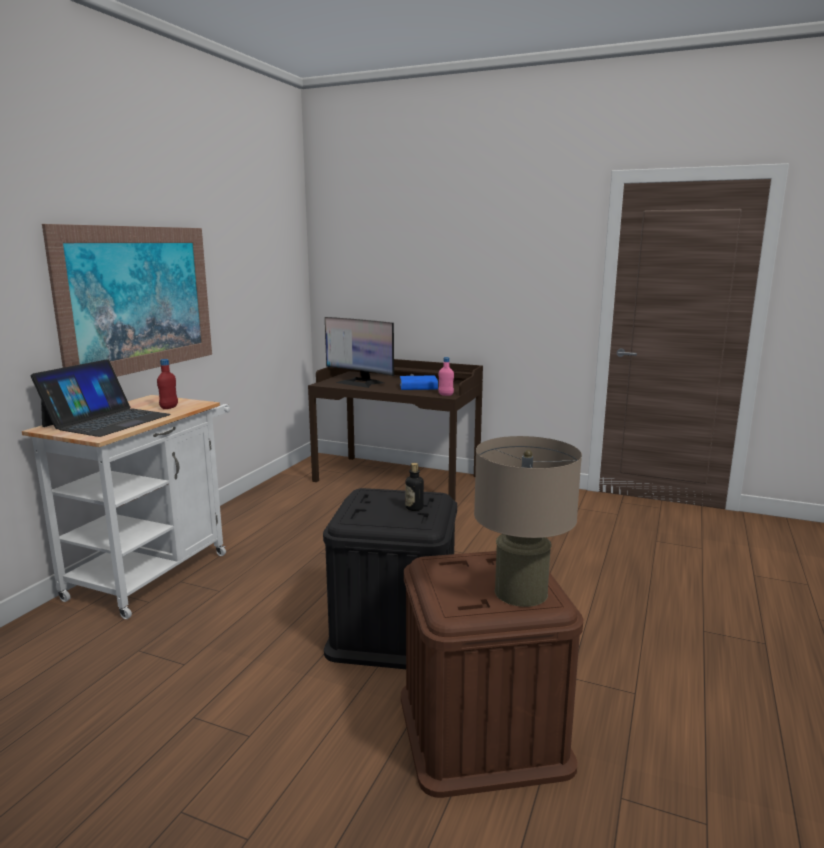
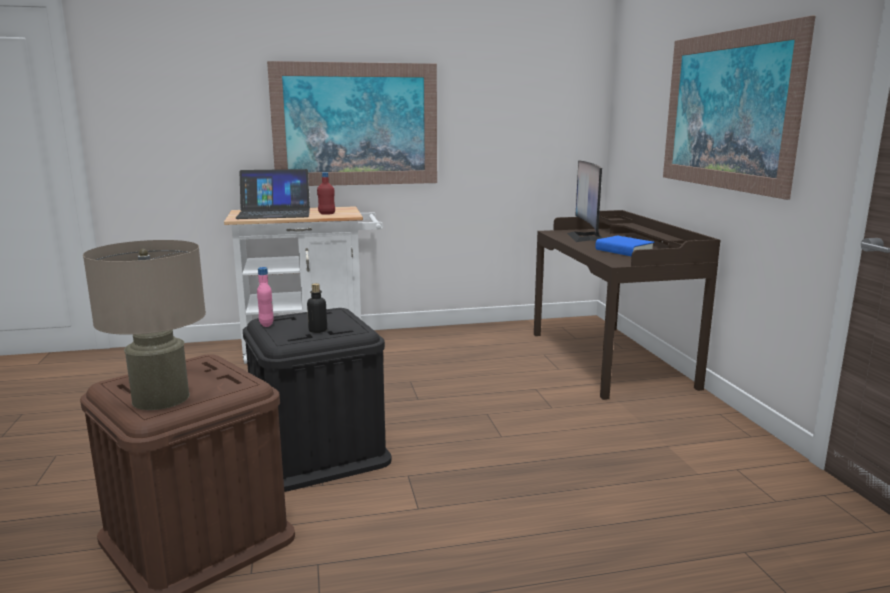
camera: 55 degrees right, 0 degrees up
pink bottle [438,357,454,396] -> pink bottle moved to [257,267,274,327]
none -> picture [663,16,815,200]

